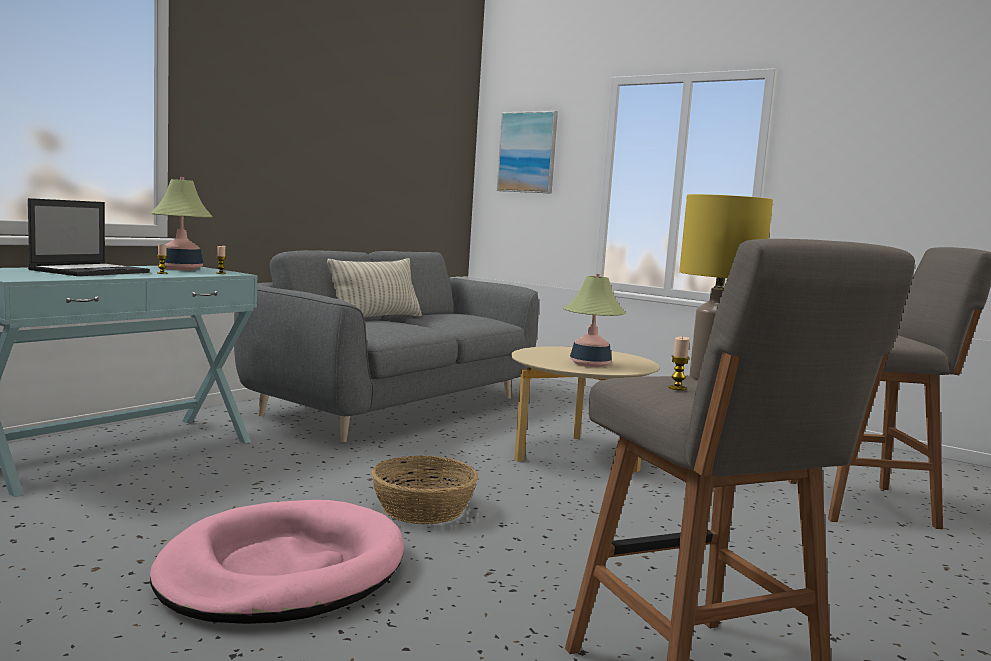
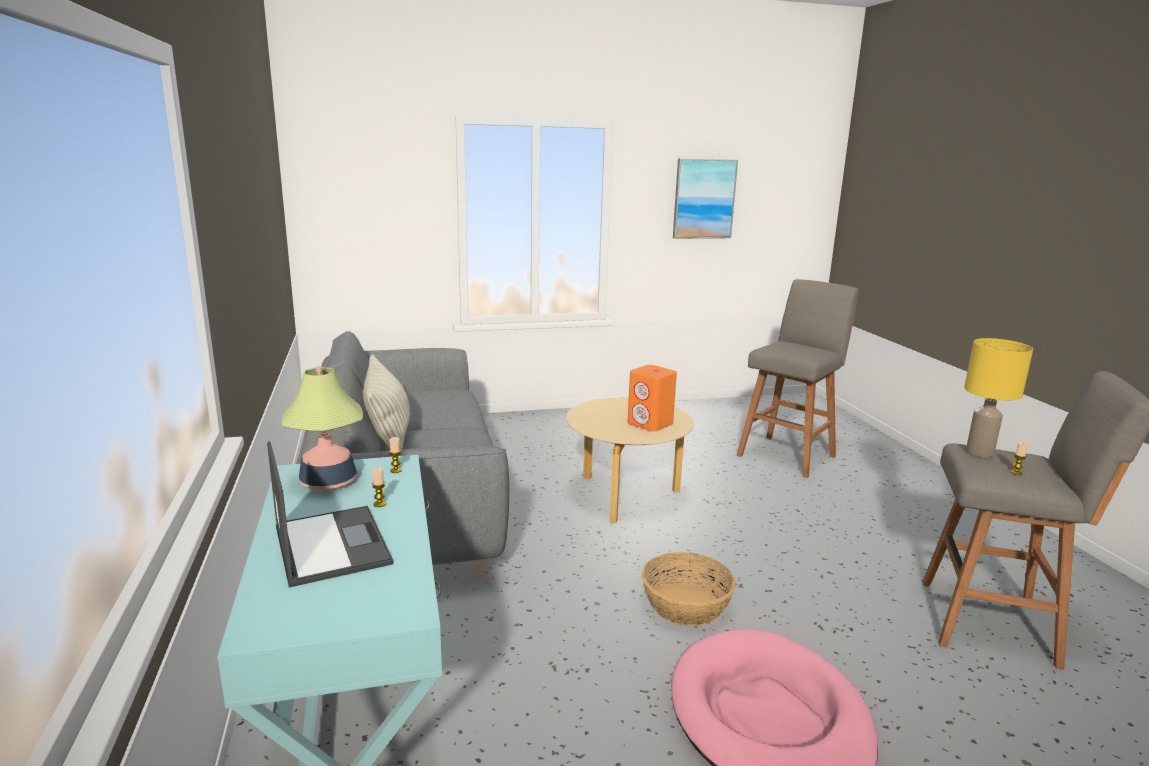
camera: 50 degrees left, 10 degrees up
picture [497,111,558,194] -> picture moved to [673,158,738,239]
table lamp [564,274,626,367] -> orange speaker [627,365,677,432]

